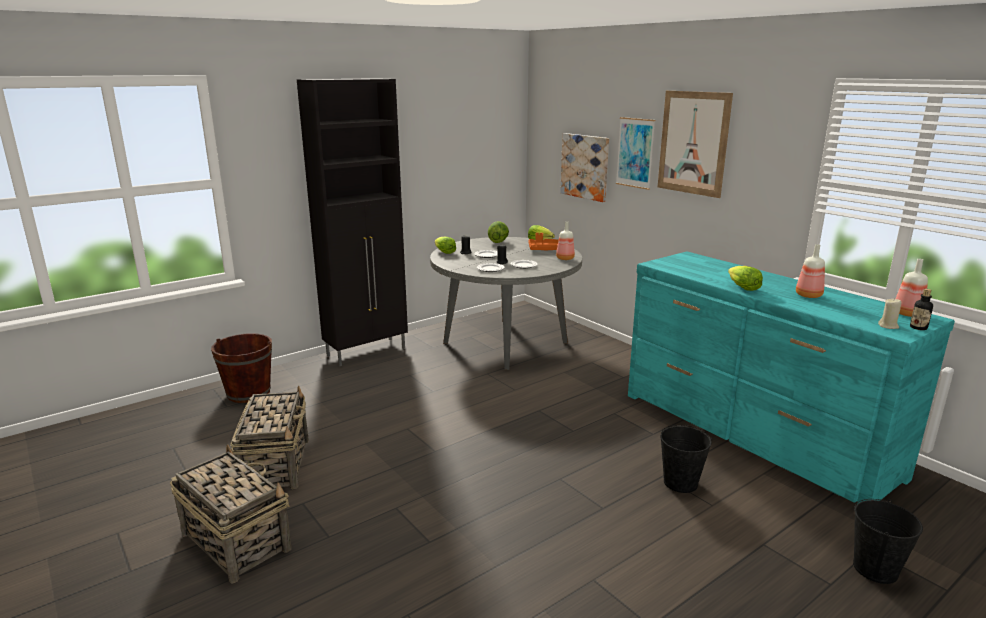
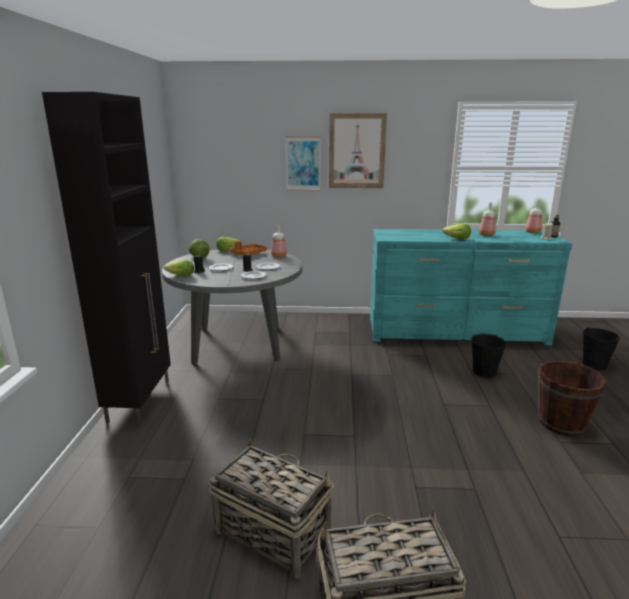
camera: 50 degrees left, 0 degrees up
brown bucket [211,333,272,403] -> brown bucket moved to [539,361,607,436]
picture [560,133,609,202] -> none

